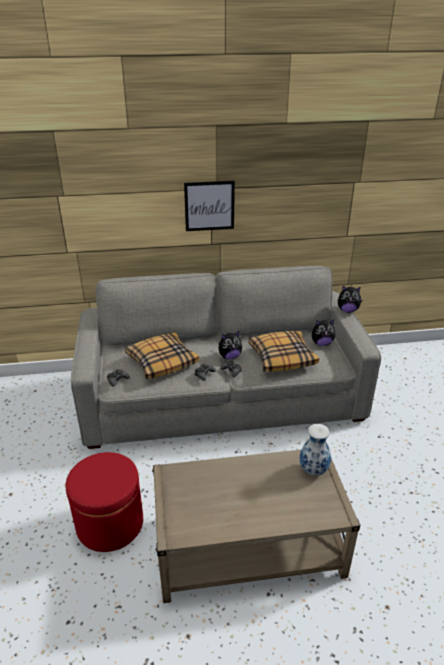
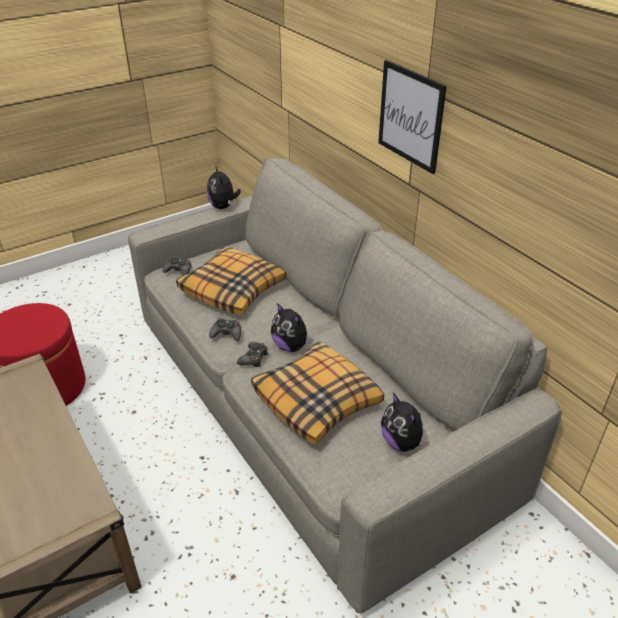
camera: 65 degrees right, 5 degrees up
vase [300,424,331,476] -> none
plush toy [338,286,362,313] -> plush toy moved to [207,166,241,209]

